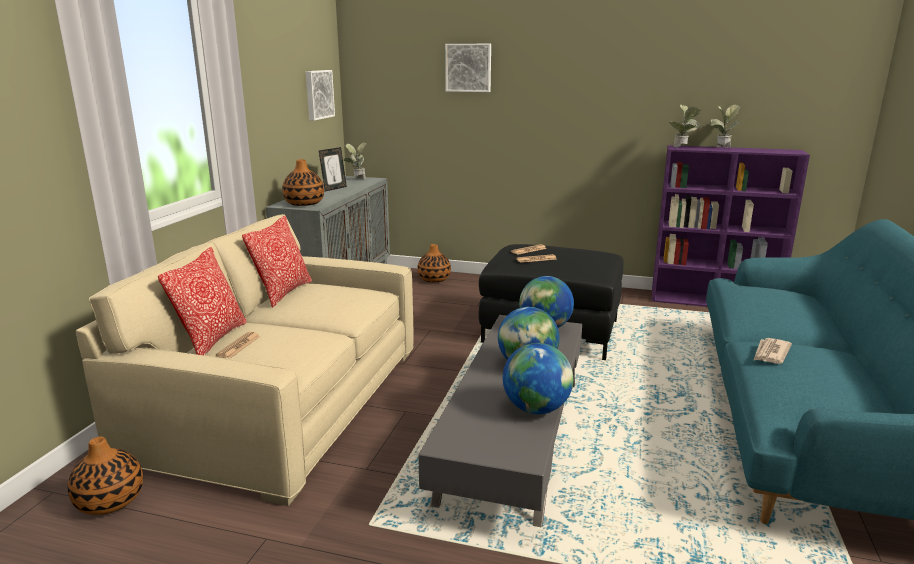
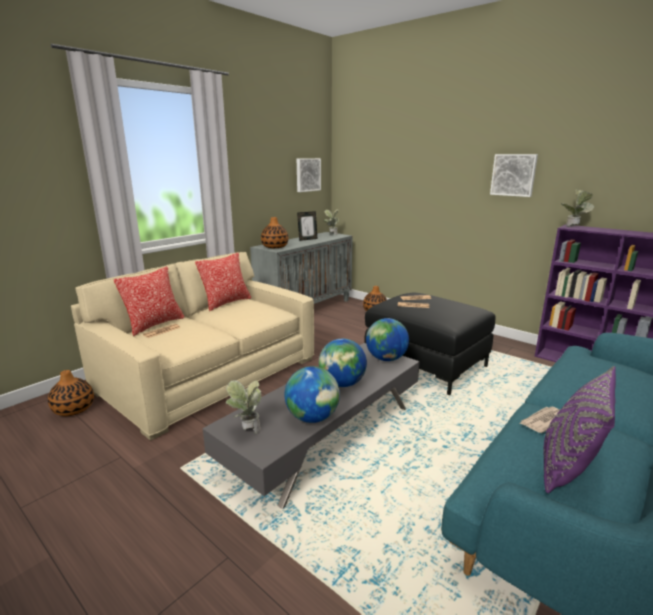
camera: 25 degrees right, 0 degrees up
picture [445,44,491,92] -> picture moved to [490,154,538,197]
potted plant [710,104,740,148] -> potted plant moved to [226,380,262,434]
none -> purple pillow [544,366,616,493]

